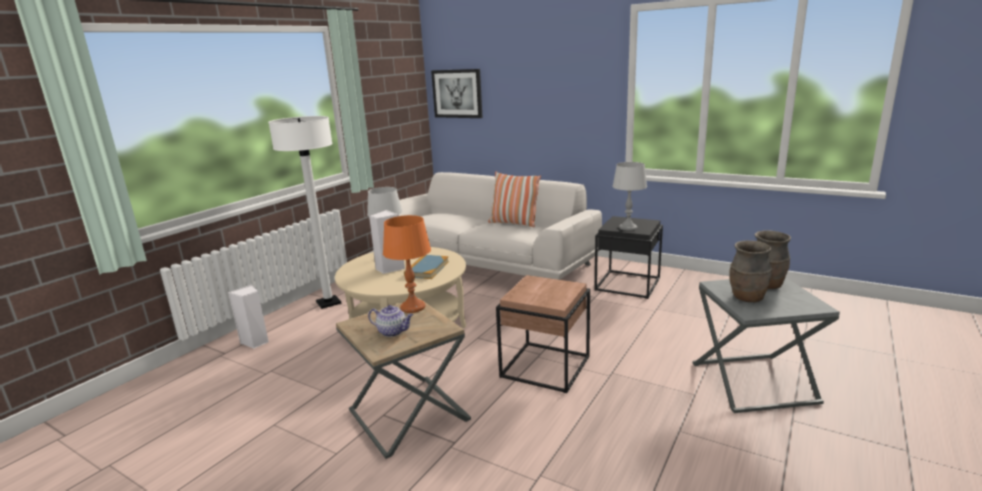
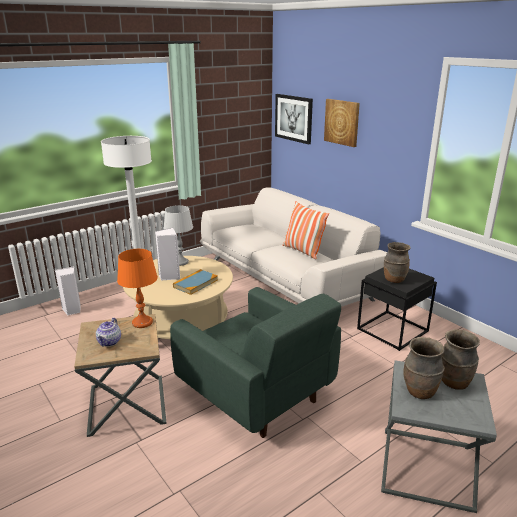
camera: 20 degrees right, 5 degrees up
teapot [368,305,413,337] -> teapot turned 60 degrees clockwise [96,318,121,346]
brown side table [496,275,590,393] -> green armchair [170,287,341,438]
grey table lamp [612,162,647,231] -> brown vase [384,242,411,283]
none -> picture [324,99,360,147]

